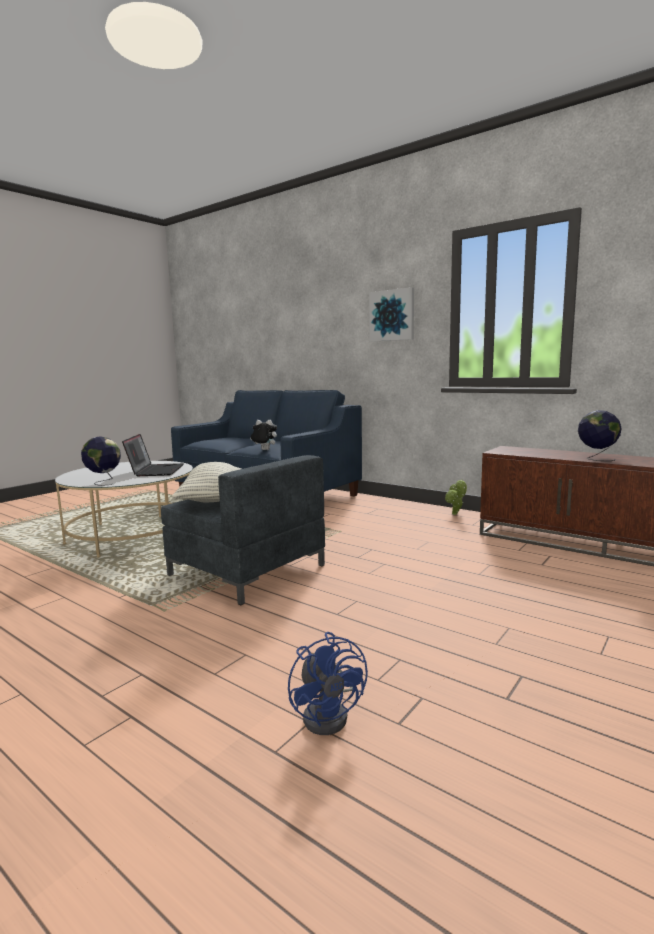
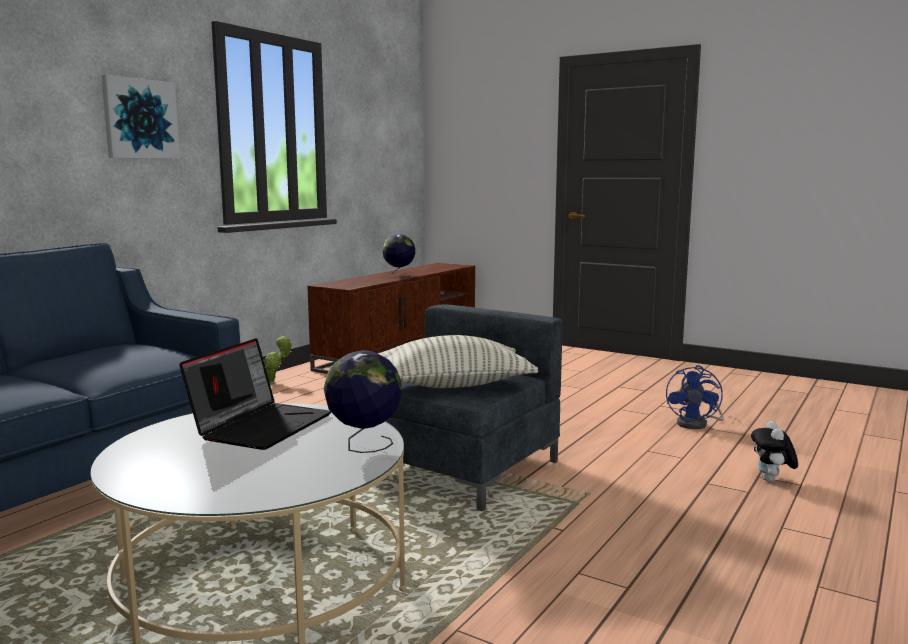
camera: 95 degrees left, 0 degrees up
laptop [122,434,184,476] -> laptop turned 120 degrees clockwise [179,338,331,450]
plush toy [250,420,277,450] -> plush toy moved to [751,421,798,482]
blue fan [288,632,368,735] -> blue fan turned 135 degrees clockwise [666,365,724,429]

